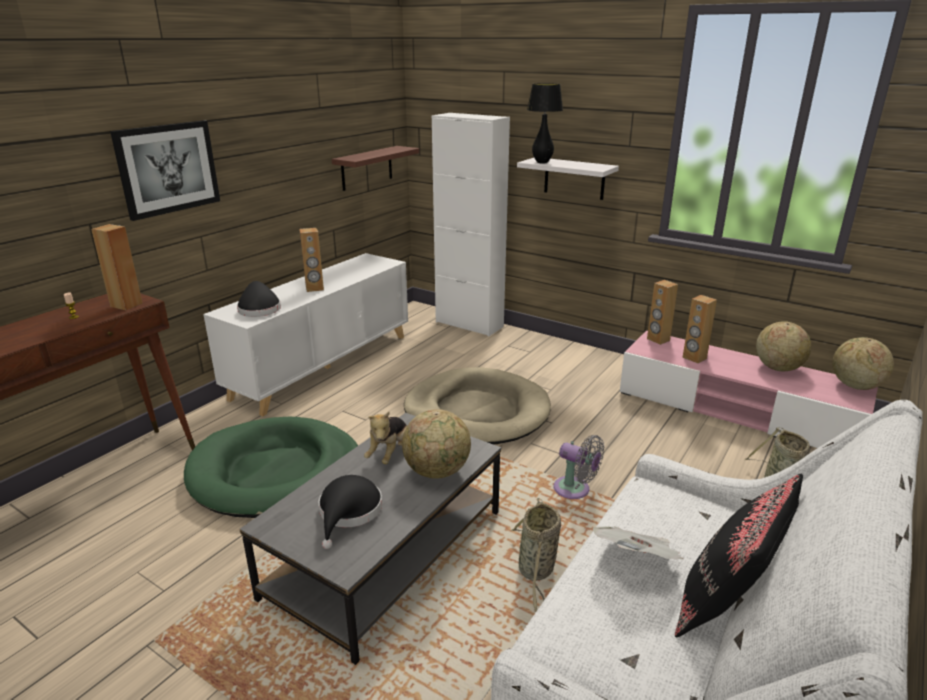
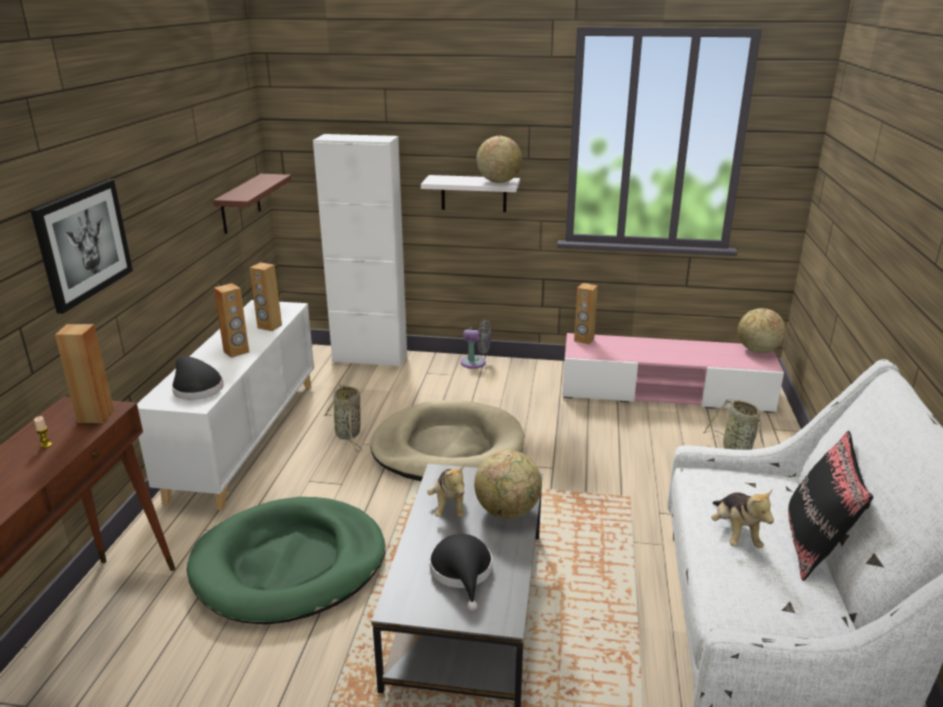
camera: 25 degrees left, 0 degrees up
basket [511,498,561,612] -> basket moved to [324,384,363,452]
black table lamp [527,83,563,164] -> none
grey fan [553,435,604,499] -> grey fan moved to [461,319,491,369]
newspaper [593,526,684,560] -> plush toy [712,490,774,548]
brown speaker [682,295,717,364] -> brown speaker moved to [249,262,282,331]
globe [756,321,811,371] -> globe moved to [476,136,522,183]

